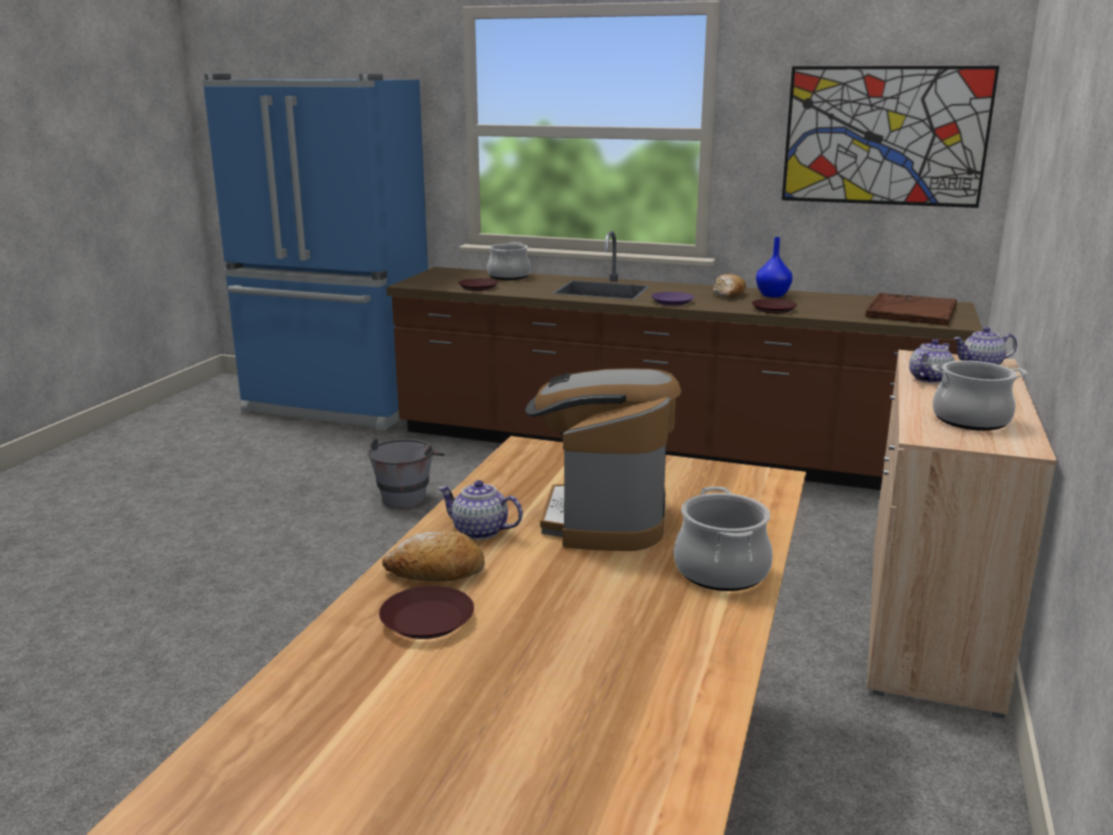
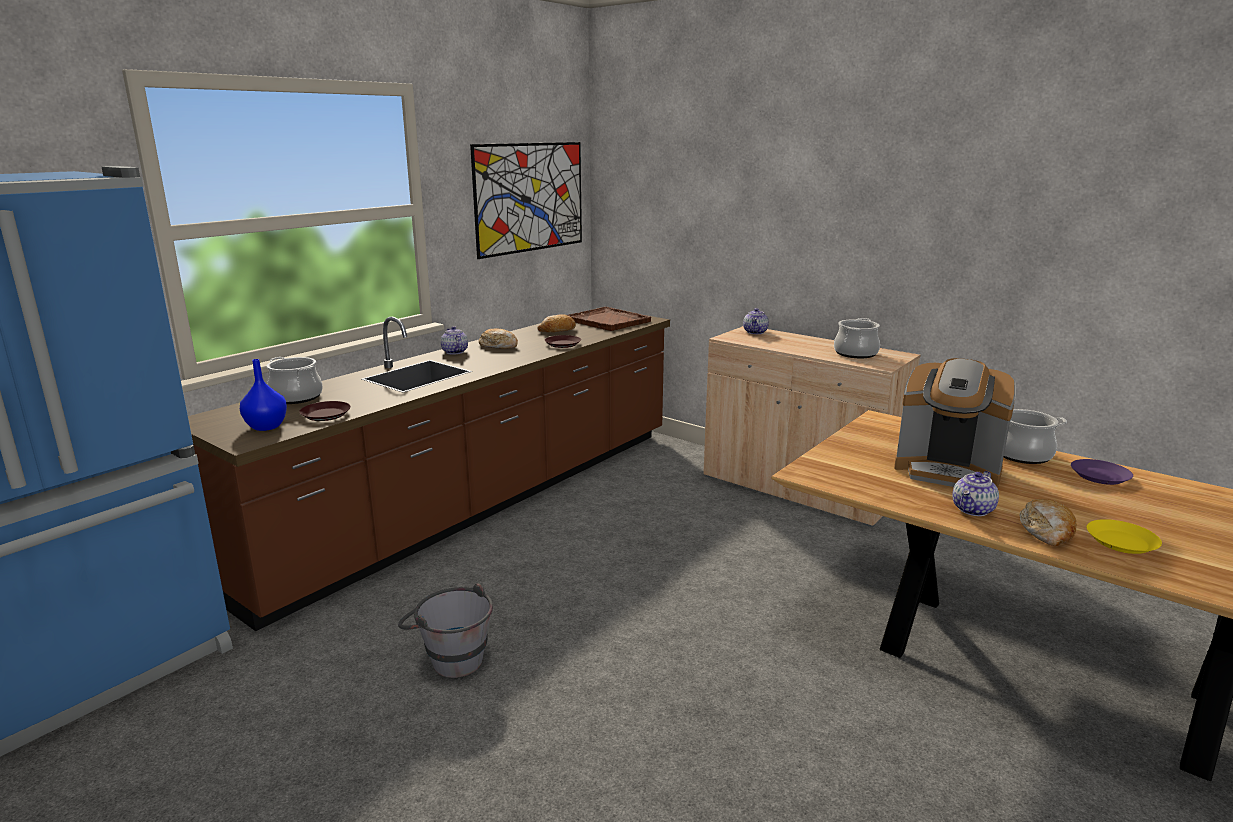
camera: 70 degrees left, 0 degrees up
brown plate [379,586,474,639] -> yellow plate [1087,519,1162,554]
purple plate [651,292,694,306] -> purple plate moved to [1071,459,1133,485]
blue vase [756,237,793,297] -> blue vase moved to [240,359,287,431]
teapot [909,339,955,383] -> teapot moved to [441,326,468,355]
none -> bread [537,314,576,332]

